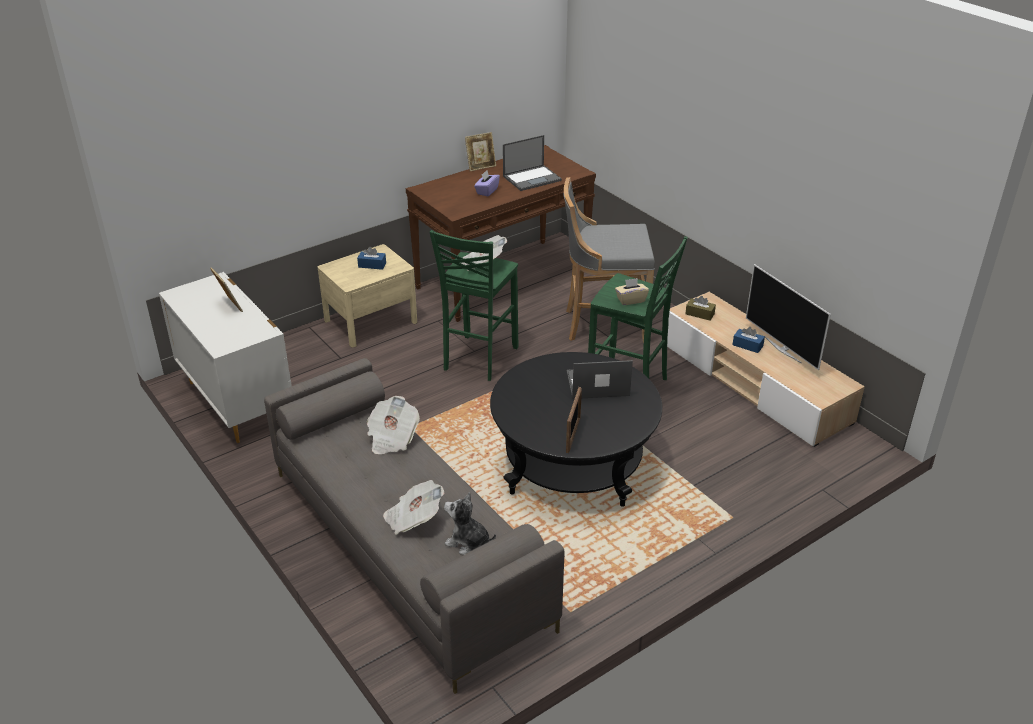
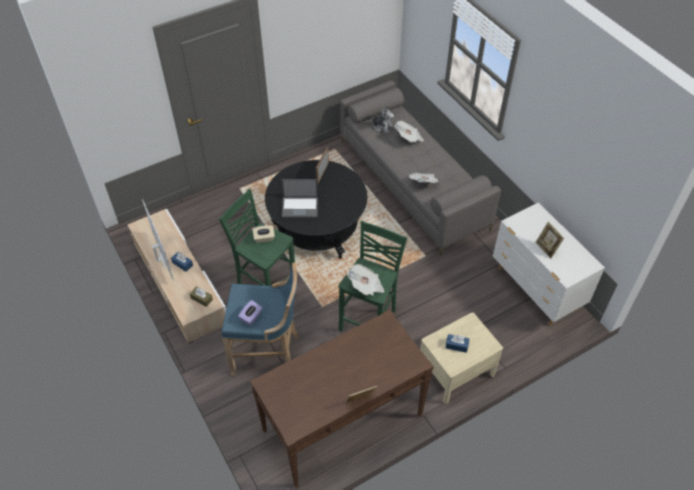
camera: 175 degrees left, 15 degrees up
purple tissue box [474,171,500,196] -> purple tissue box moved to [238,300,262,326]
laptop [503,135,562,191] -> none
grey stool [564,177,655,343] -> blue stool [222,262,298,375]

